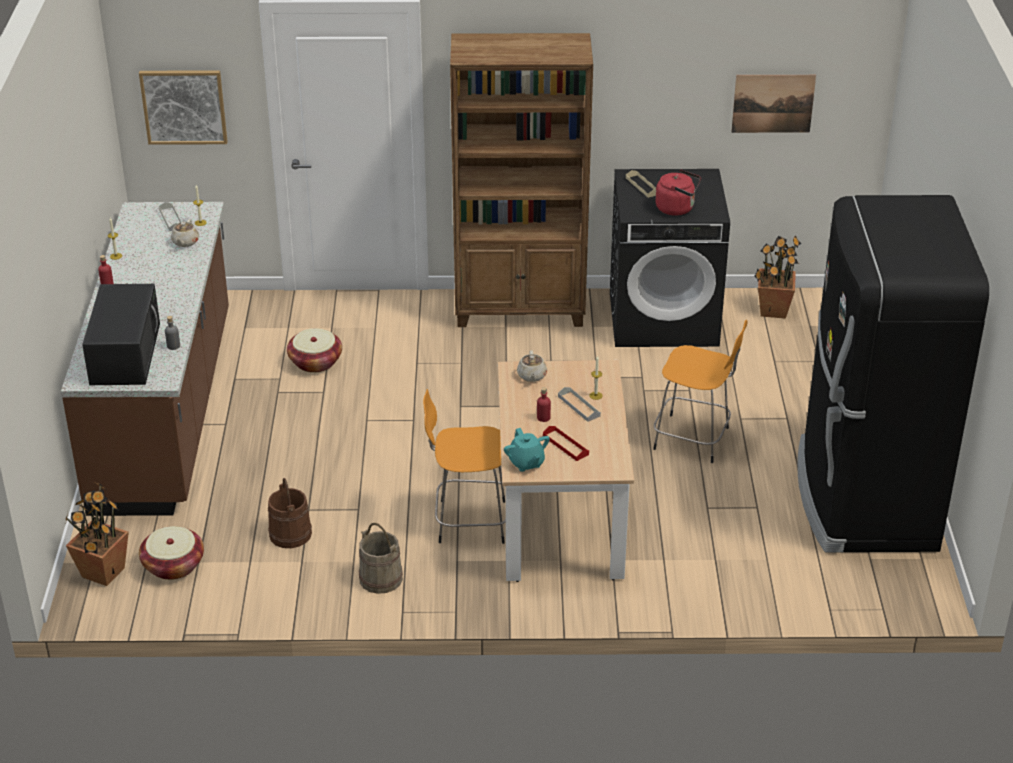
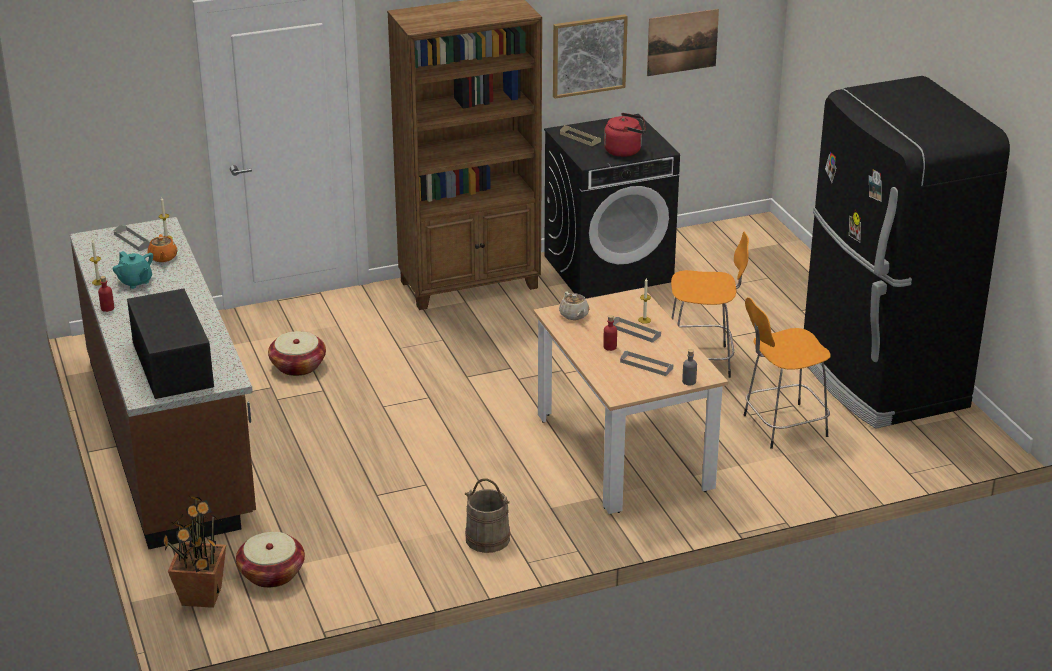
camera: 20 degrees left, 5 degrees down
picture [139,70,228,145] -> picture moved to [553,14,628,99]
grey bottle [165,316,180,350] -> grey bottle moved to [682,349,697,385]
beige teapot [171,219,199,247] -> orange teapot [147,234,178,262]
brown bucket [268,478,312,548] -> none
orange stool [423,389,506,544] -> orange stool moved to [744,297,831,449]
turquoise teapot [504,428,550,472] -> turquoise teapot moved to [113,251,153,289]
red tray [543,426,589,461] -> grey tray [620,351,673,376]
potted plant [754,236,801,319] -> none

